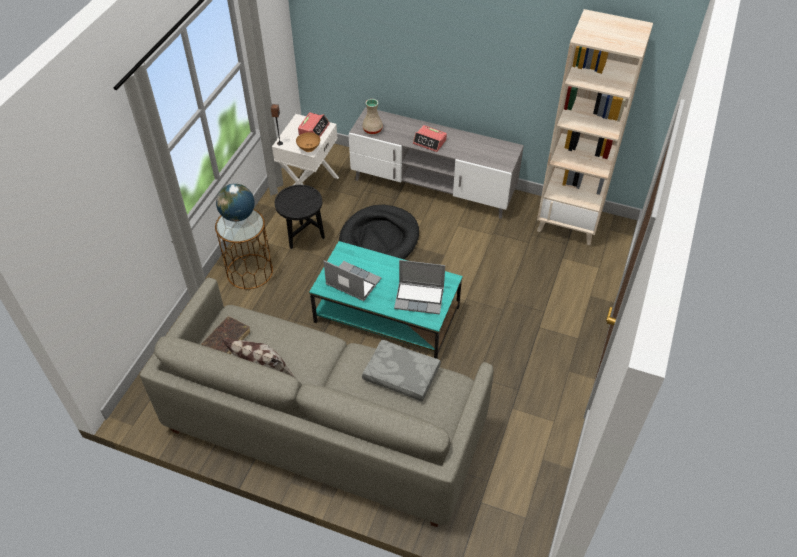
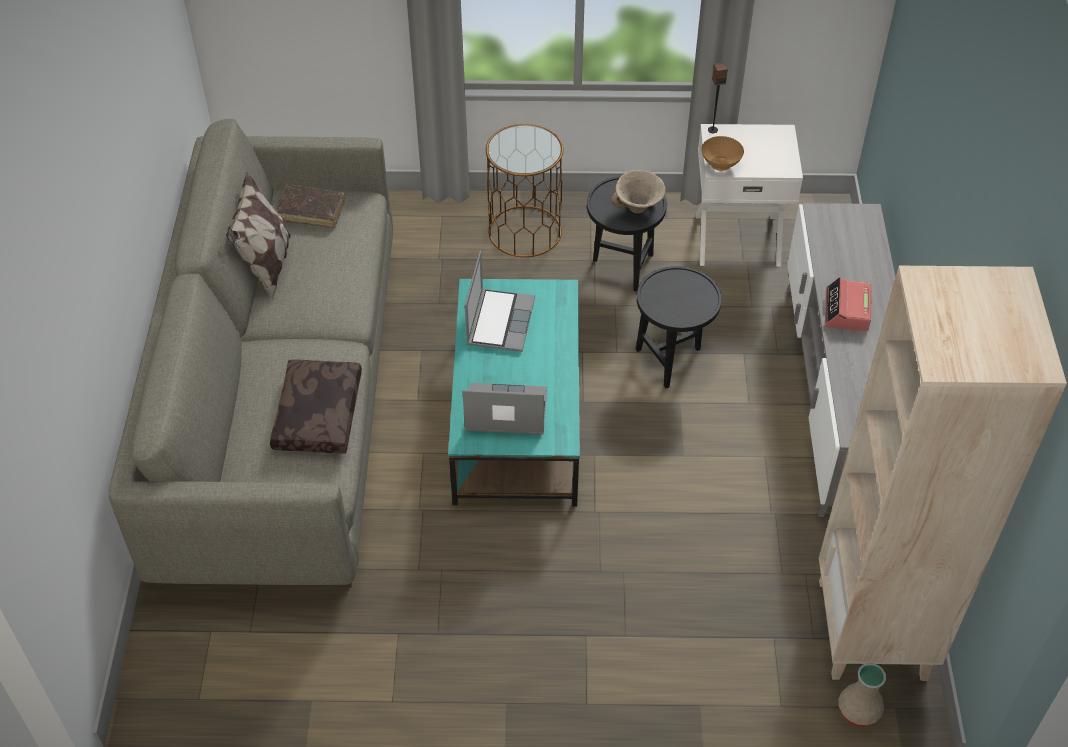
camera: 70 degrees right, 0 degrees up
globe [216,184,255,222] -> none
alarm clock [298,112,330,137] -> none
black dog bed [339,205,419,259] -> black side table [636,266,722,388]
beige vase [362,99,383,134] -> beige vase moved to [838,663,886,727]
grey pillow [362,340,441,401] -> brown pillow [270,359,362,454]
laptop [394,260,445,315] -> laptop turned 105 degrees clockwise [462,383,547,435]
none -> beige bowl [612,170,666,213]

